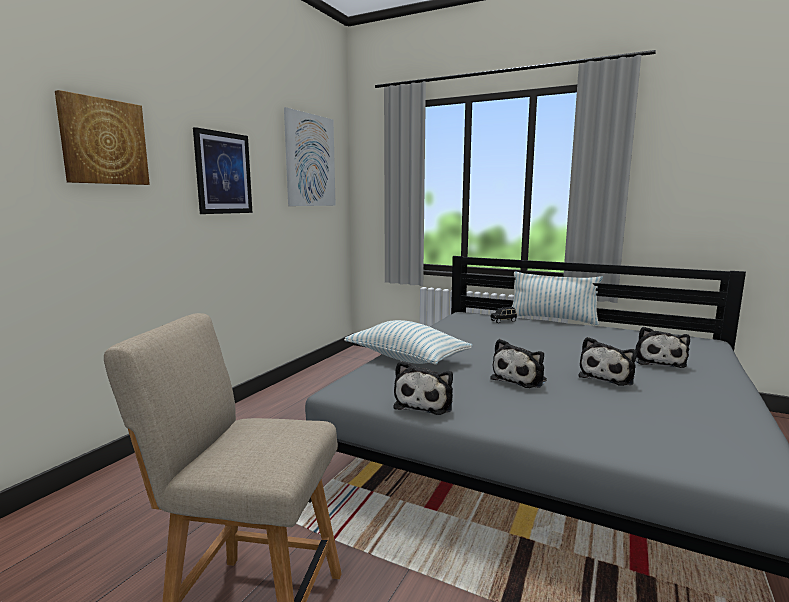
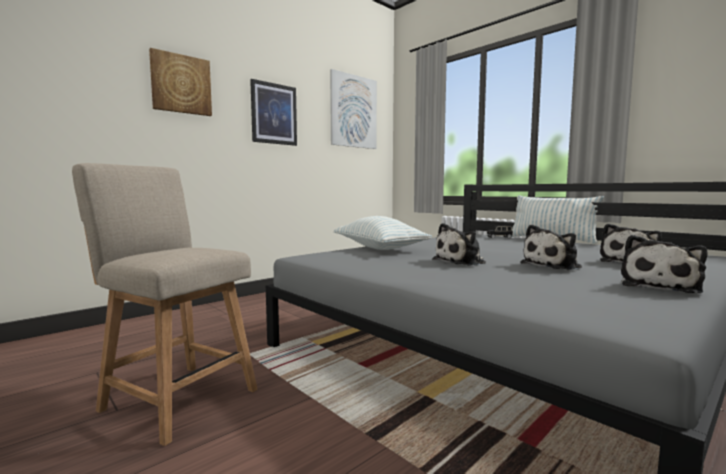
camera: 20 degrees right, 5 degrees down
plush toy [393,361,453,415] -> plush toy moved to [621,235,707,293]

